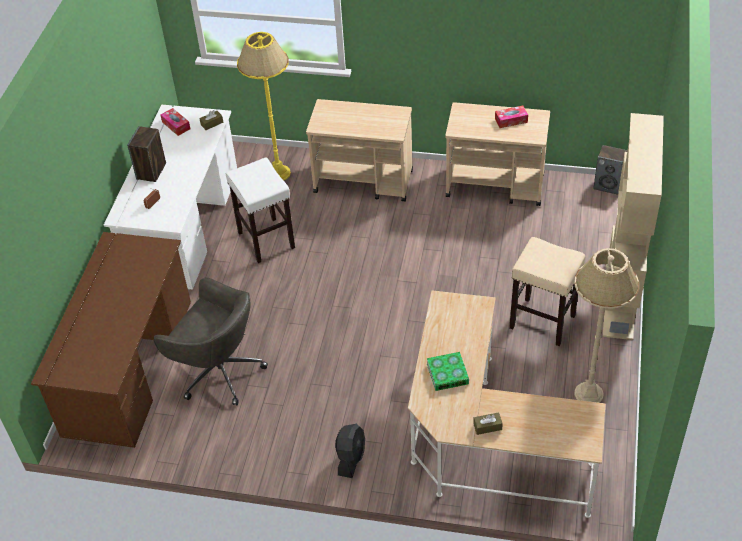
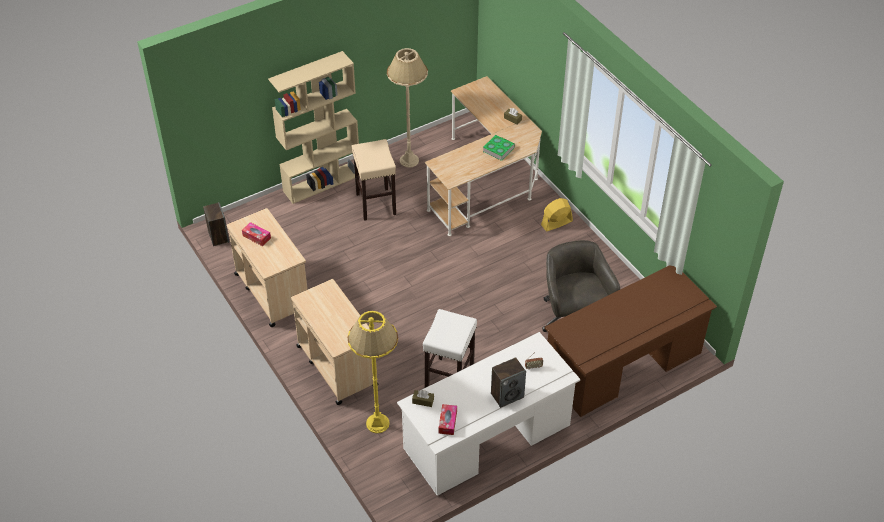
camera: 135 degrees left, 0 degrees up
black fan [335,424,365,478] -> yellow fan [541,198,573,231]

